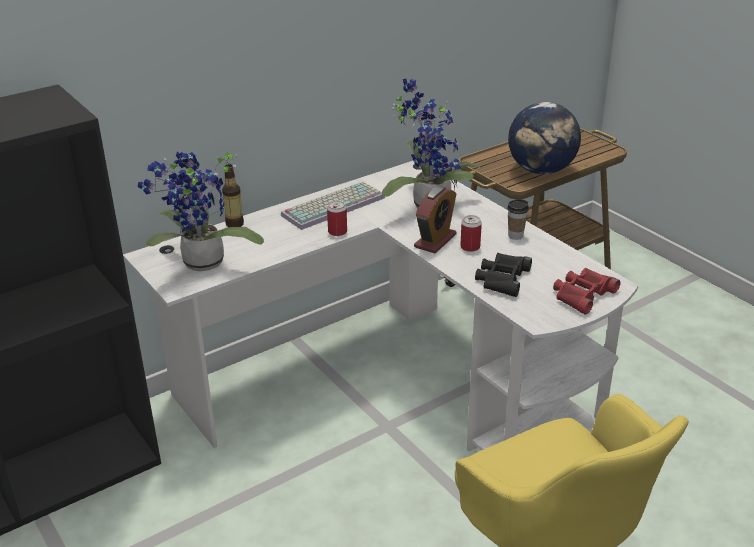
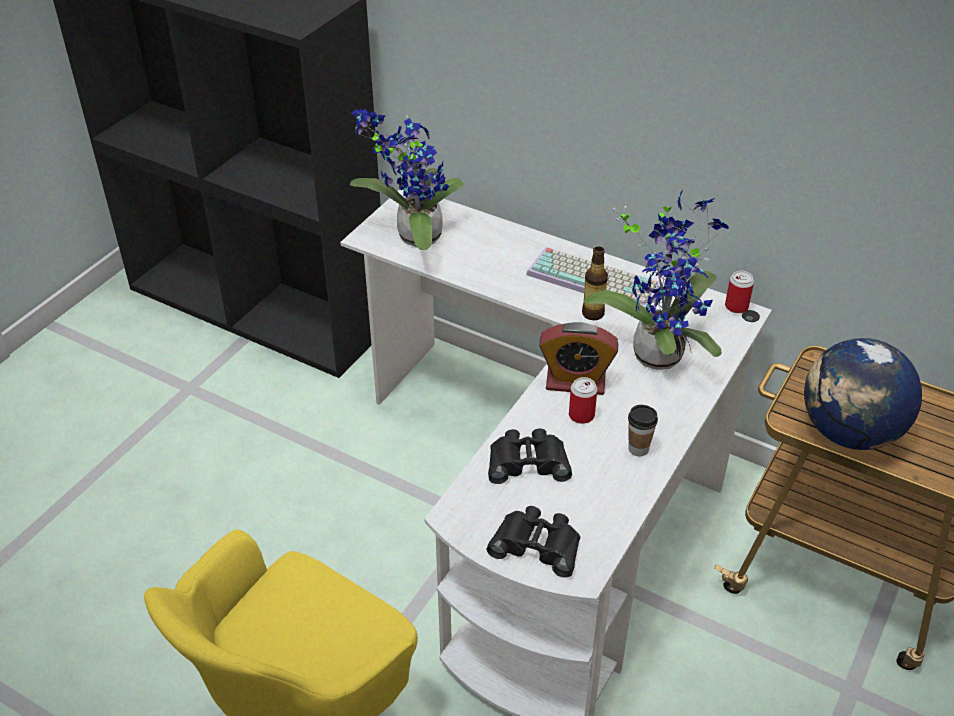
camera: 65 degrees right, 10 degrees up
bottle [222,164,244,227] -> bottle moved to [582,246,608,320]
can [327,201,347,236] -> can moved to [725,271,754,313]
red binoculars [553,268,621,314] -> black binoculars [487,506,581,578]

